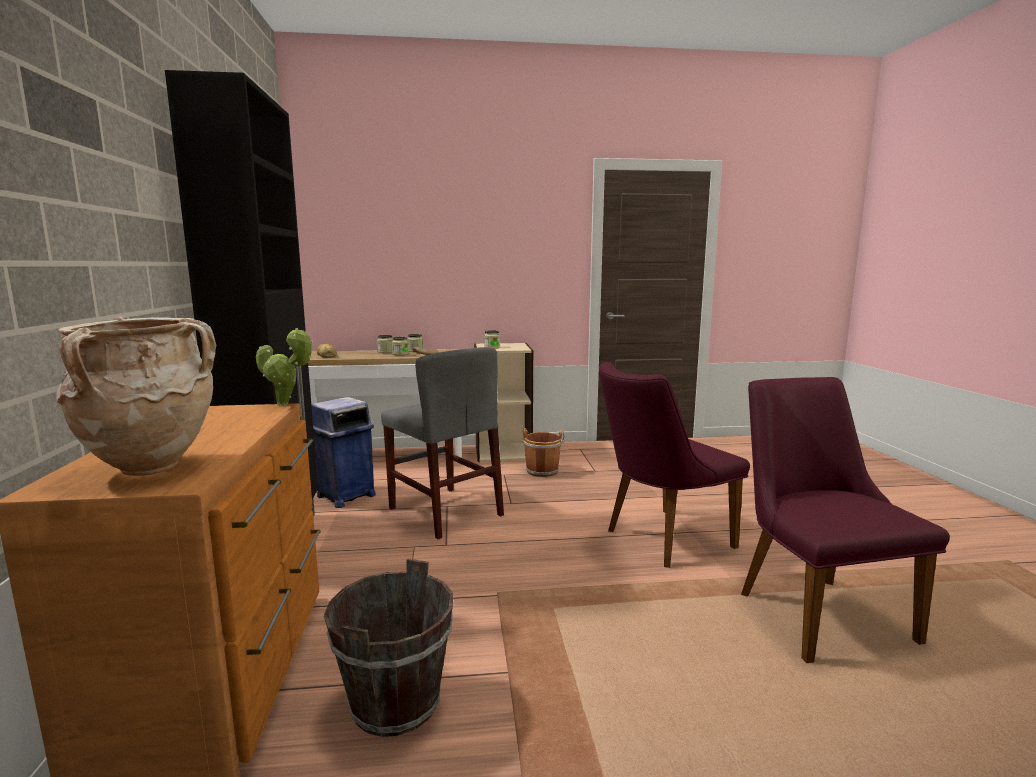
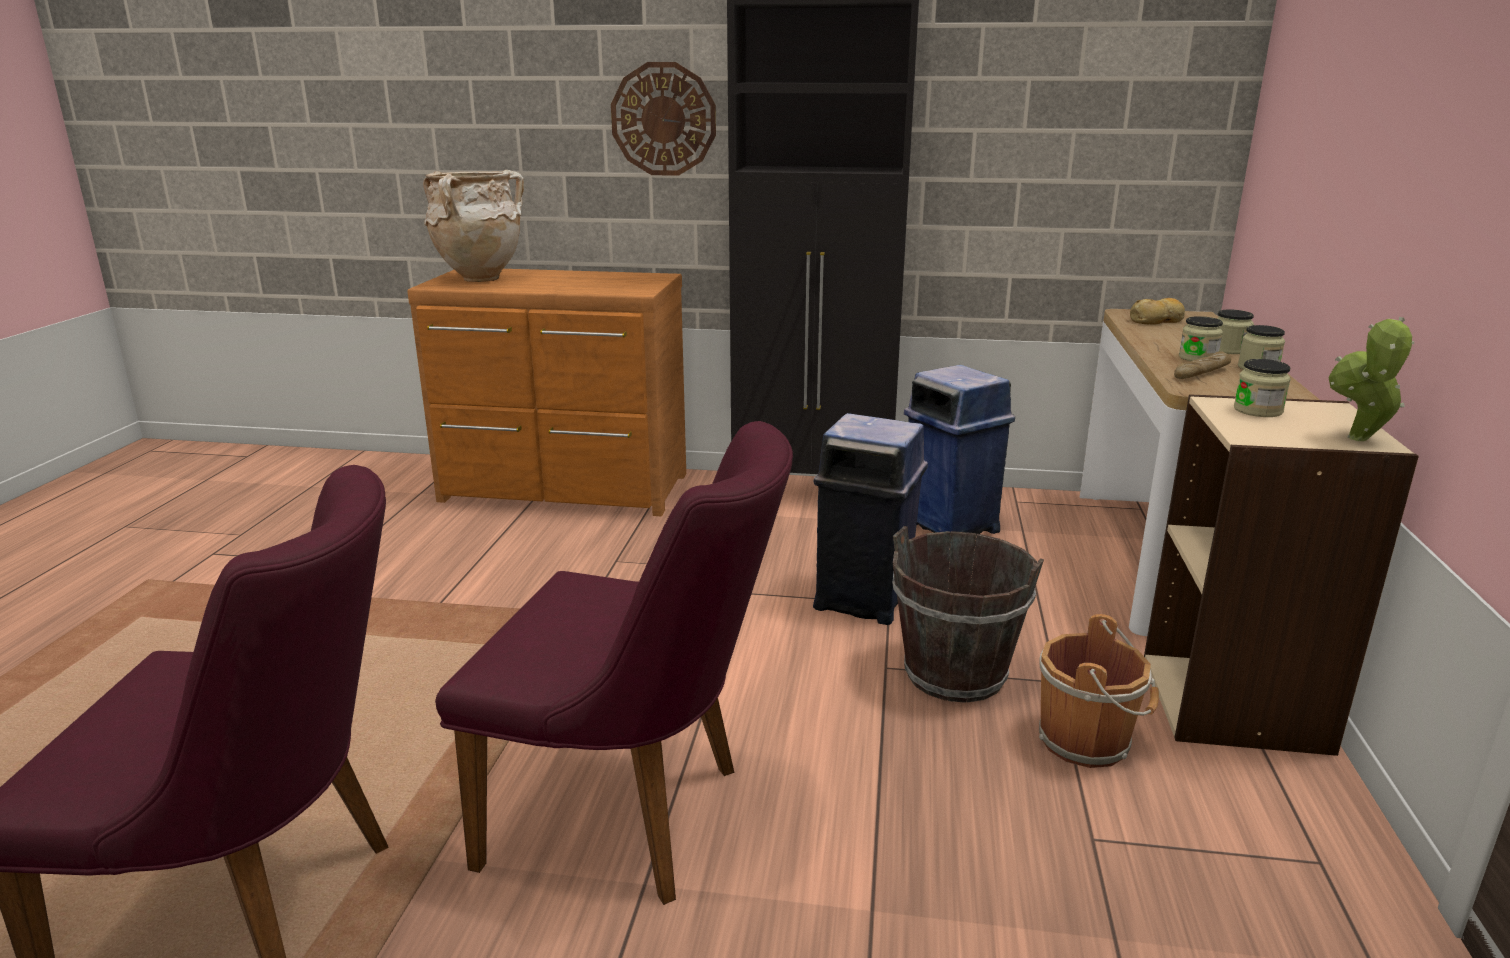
camera: 105 degrees right, 10 degrees up
potted plant [256,328,313,407] -> potted plant moved to [1329,317,1414,441]
brown bucket [324,559,453,737] -> brown bucket moved to [892,526,1044,703]
grey chair [381,347,504,539] -> blue trash can [813,413,928,625]
purple chair [599,362,750,568] -> purple chair turned 120 degrees clockwise [435,421,793,905]
none -> wall clock [611,62,716,176]

